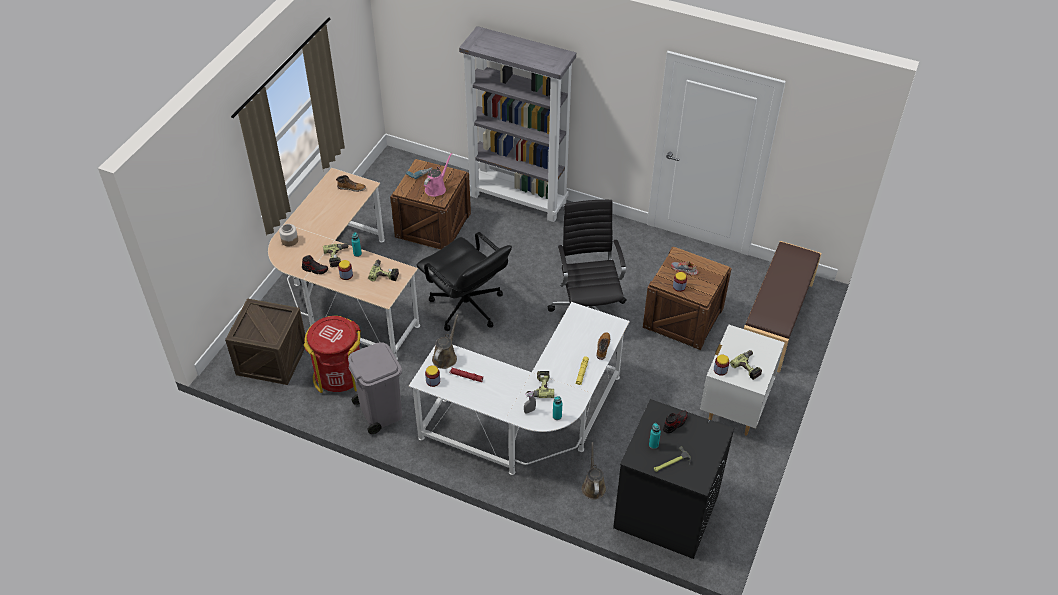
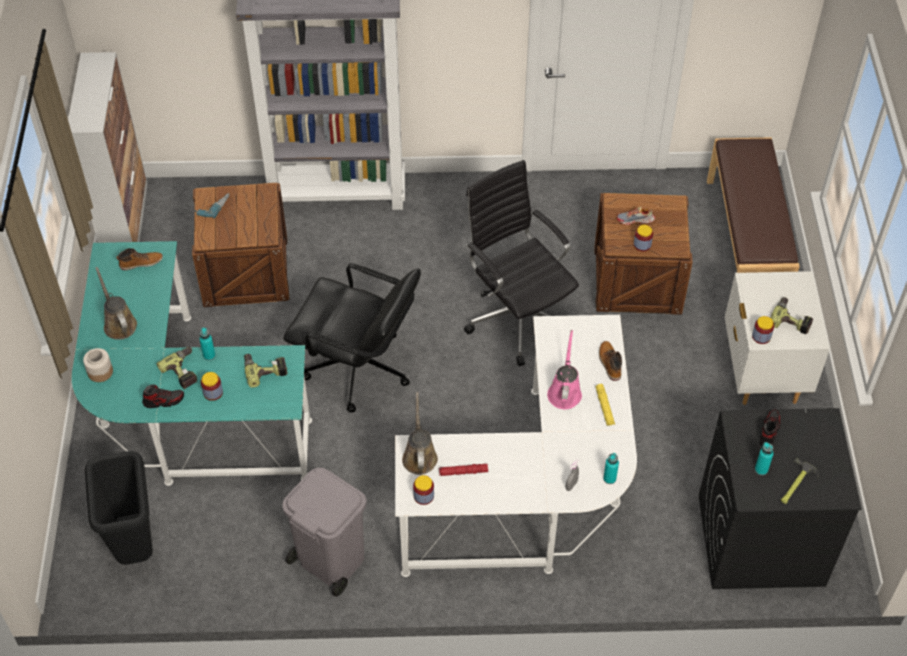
camera: 25 degrees left, 5 degrees up
crate [225,298,305,385] -> black trash can [85,451,153,565]
beige desk [268,168,420,360] -> turquoise desk [72,241,312,486]
red trash can [304,316,361,393] -> none
pink watering can [424,153,452,197] -> pink watering can moved to [547,330,582,409]
power drill [526,371,554,398] -> none
brown watering can [582,442,606,499] -> brown watering can moved to [95,267,137,340]
none -> cabinet [68,52,148,243]

